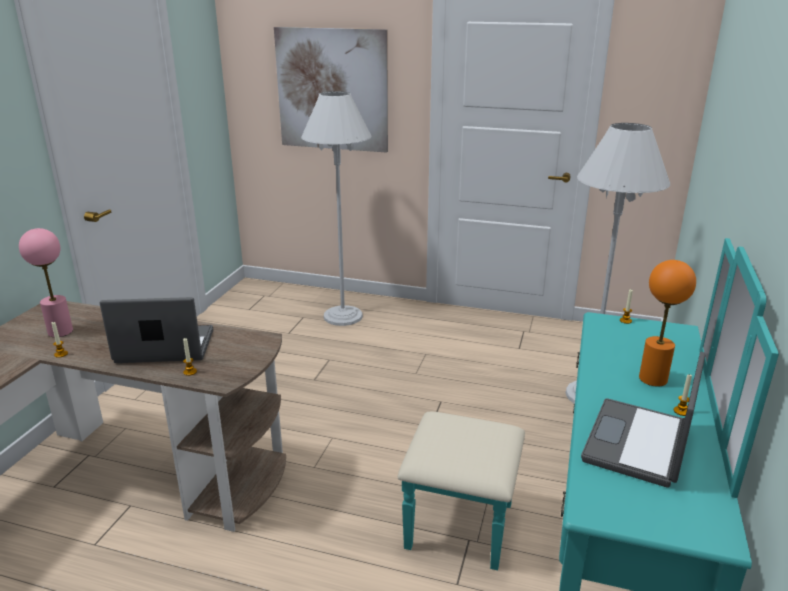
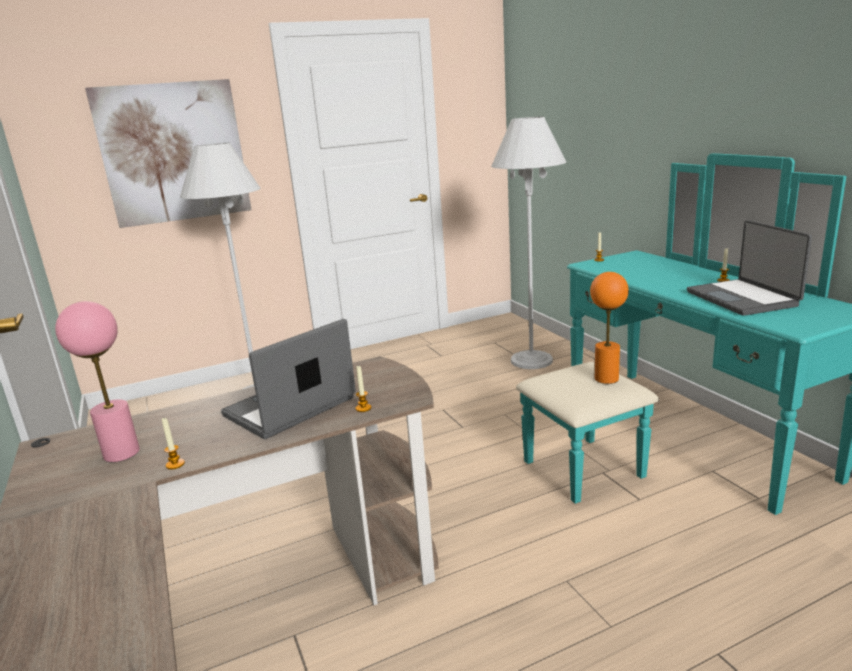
camera: 40 degrees left, 5 degrees down
orange table lamp [639,260,696,387] -> orange table lamp moved to [590,272,629,384]

